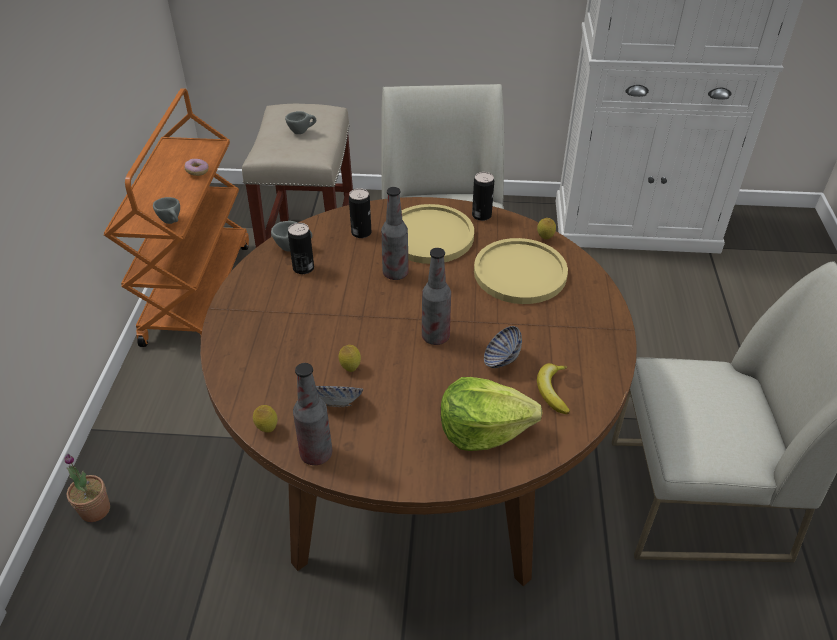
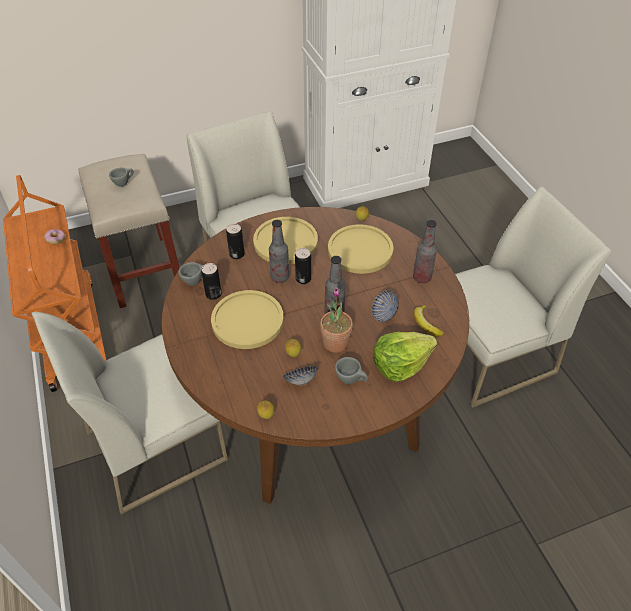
camera: 25 degrees left, 5 degrees up
potted plant [64,454,110,522] -> potted plant moved to [320,287,353,353]
grey cup [153,197,180,224] -> grey cup moved to [335,357,368,384]
bottle [293,363,332,465] -> bottle moved to [413,220,437,283]
can [472,172,494,221] -> can moved to [295,248,311,284]
none -> white chair [31,312,228,515]
none -> yellow plate [211,290,284,349]

